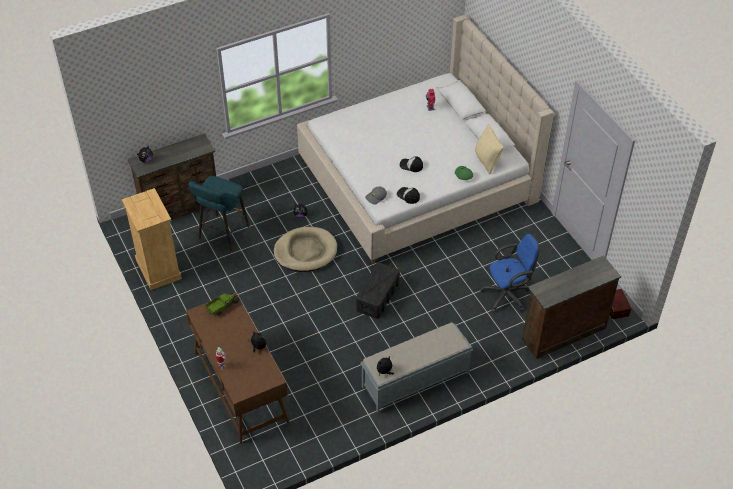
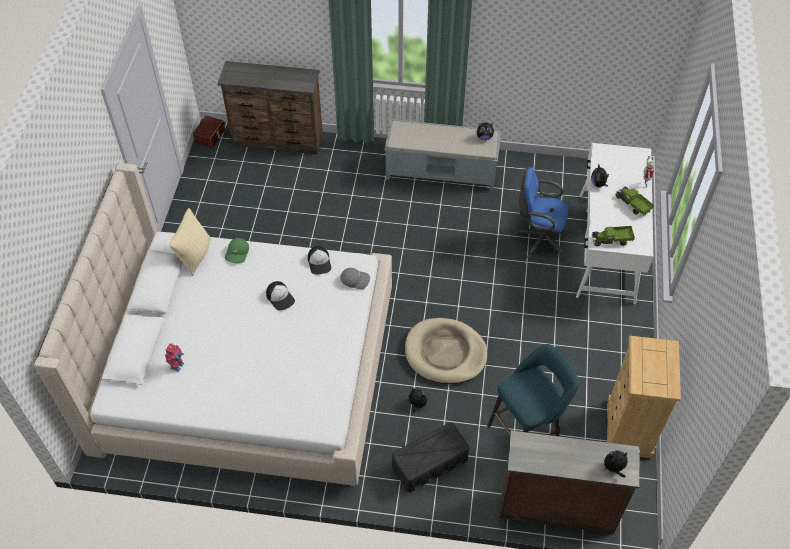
camera: 145 degrees left, 5 degrees up
brown desk [186,292,289,444] -> white desk [576,143,653,304]
black storage box [356,262,400,319] -> black storage box moved to [392,422,469,492]
blue office chair [480,234,540,313] -> blue office chair moved to [514,167,571,259]
none -> toy truck [616,187,654,216]

